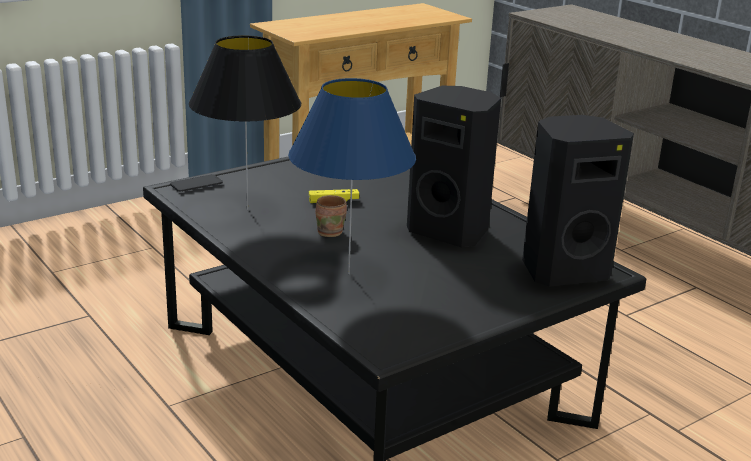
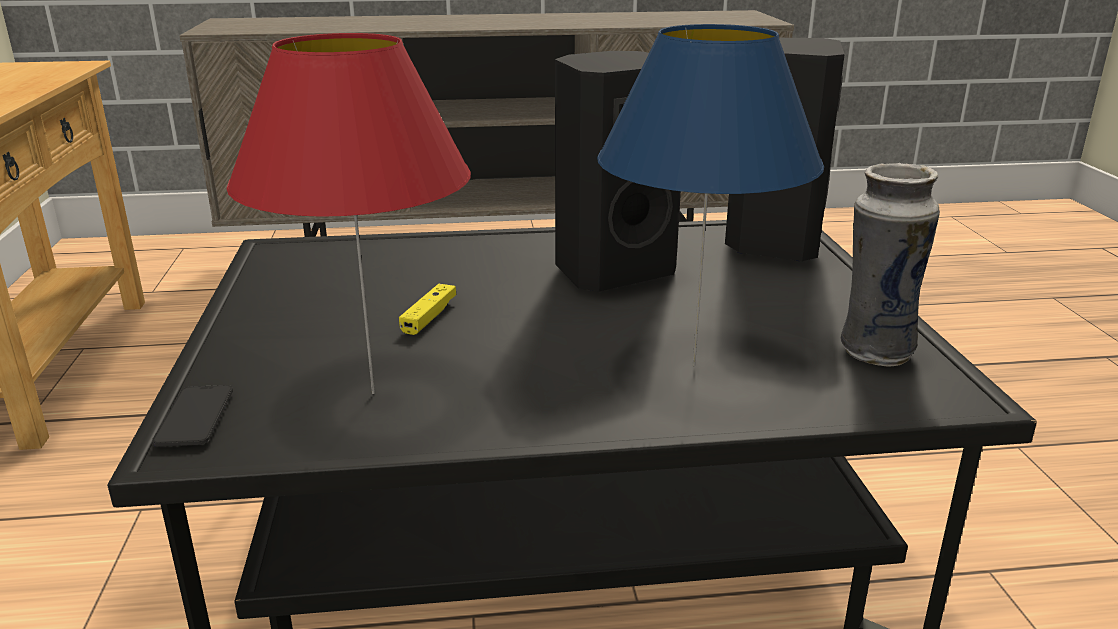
camera: 60 degrees left, 0 degrees up
black table lamp [189,35,301,210] -> red table lamp [227,33,471,394]
brown mug [316,195,347,237] -> none
none -> vase [841,163,940,367]

